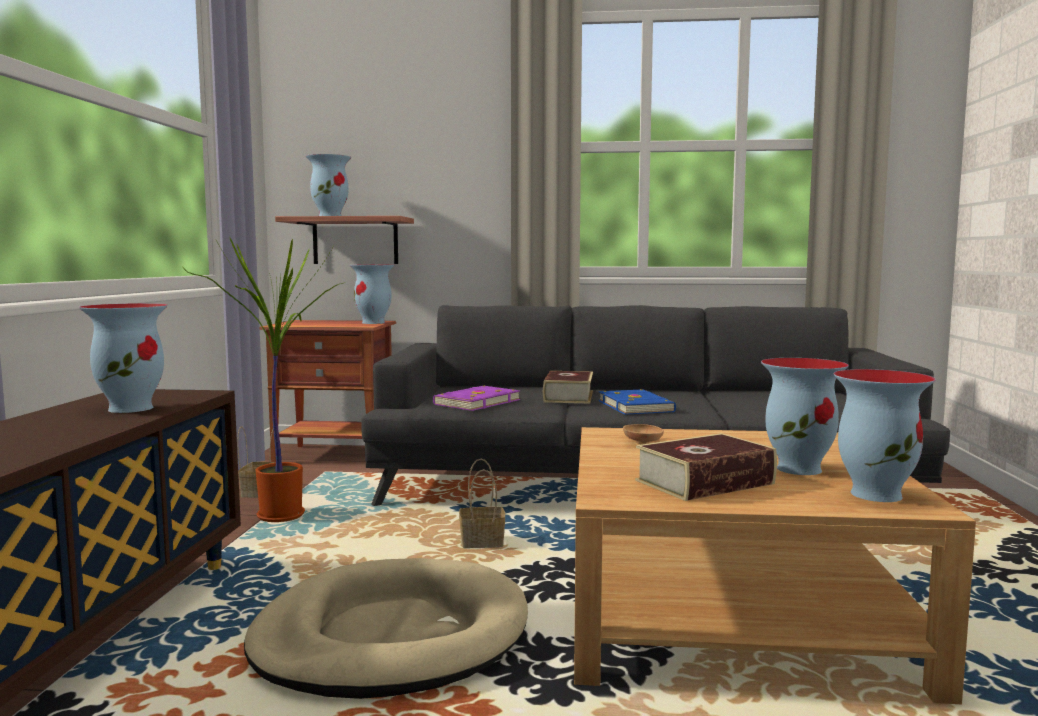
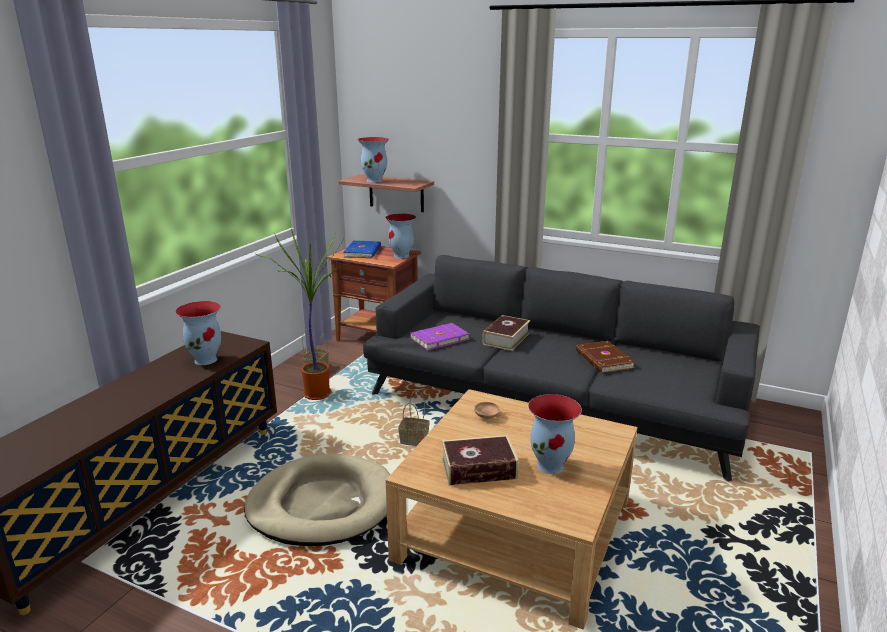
camera: 20 degrees right, 15 degrees up
blue book [598,389,676,415] -> blue book moved to [343,241,381,258]
vase [834,369,936,502] -> none
none -> brown book [576,341,635,373]

